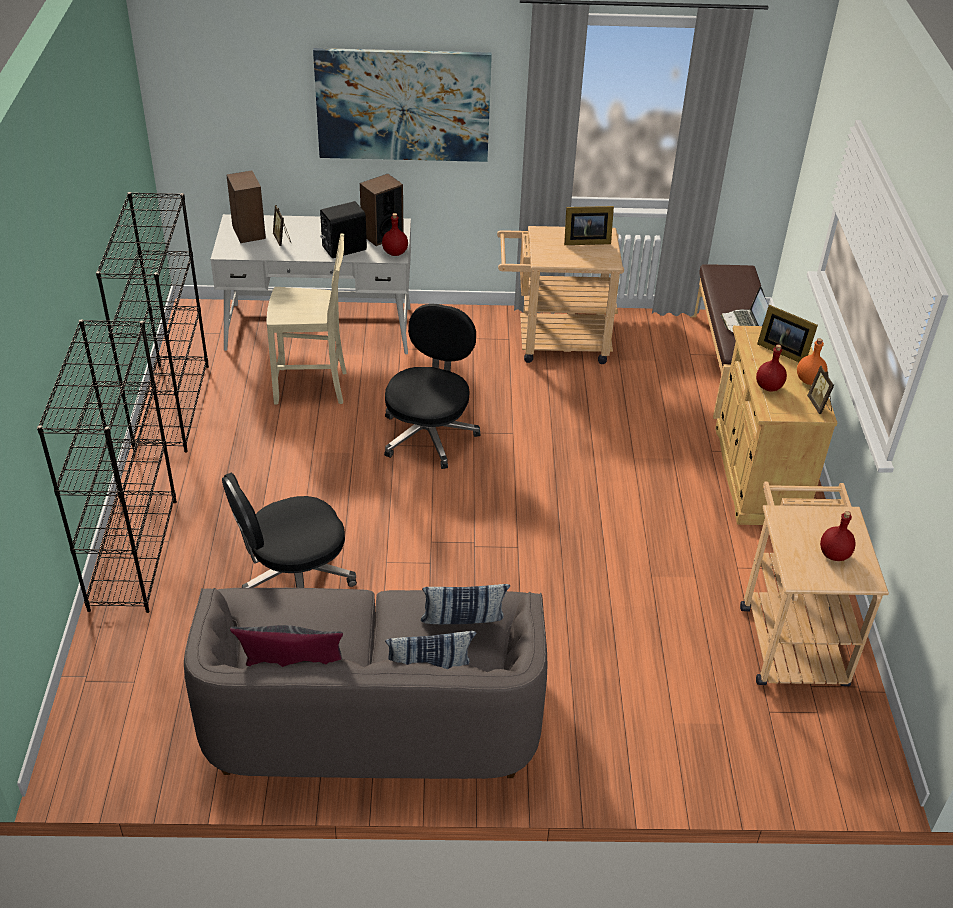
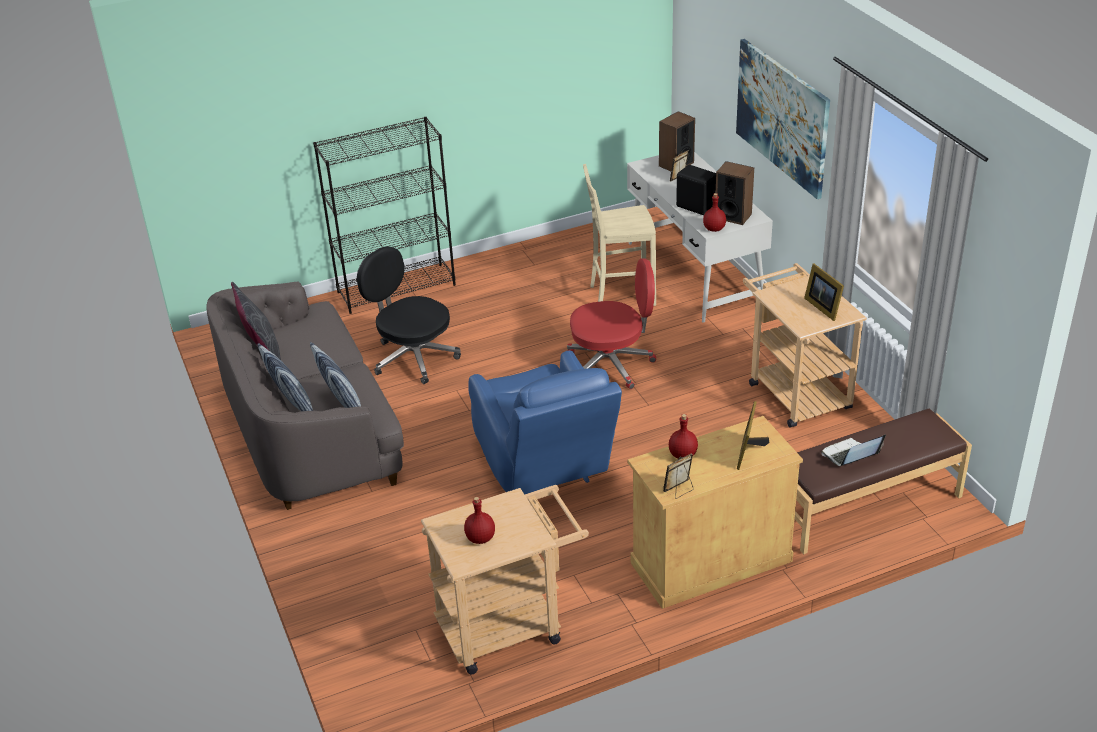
camera: 70 degrees right, 5 degrees down
black bookcase [96,192,209,453] -> none
beige chair [267,234,347,405] -> beige chair turned 105 degrees clockwise [583,164,656,306]
black office chair [384,304,480,469] -> red office chair [567,259,656,389]
orange bottle [797,338,828,385] -> none
none -> blue armchair [468,351,622,494]

